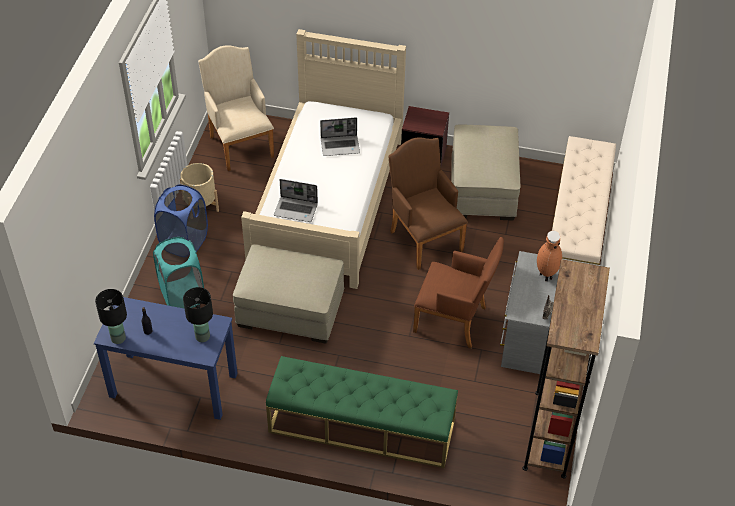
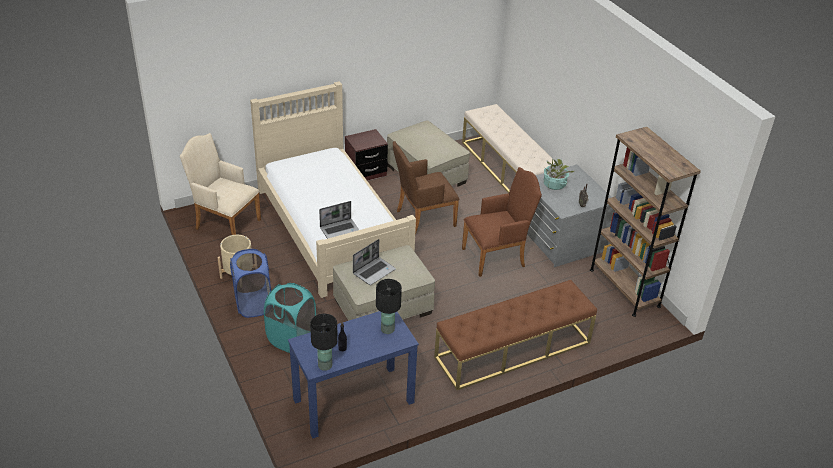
camera: 40 degrees left, 10 degrees down
green bench [266,356,458,468] -> brown bench [434,280,597,390]
laptop [320,118,360,156] -> laptop moved to [353,239,396,285]
brown armchair [388,137,468,270] -> brown armchair turned 45 degrees counterclockwise [393,141,460,235]
brown vase [537,231,562,281] -> potted plant [544,157,577,190]

